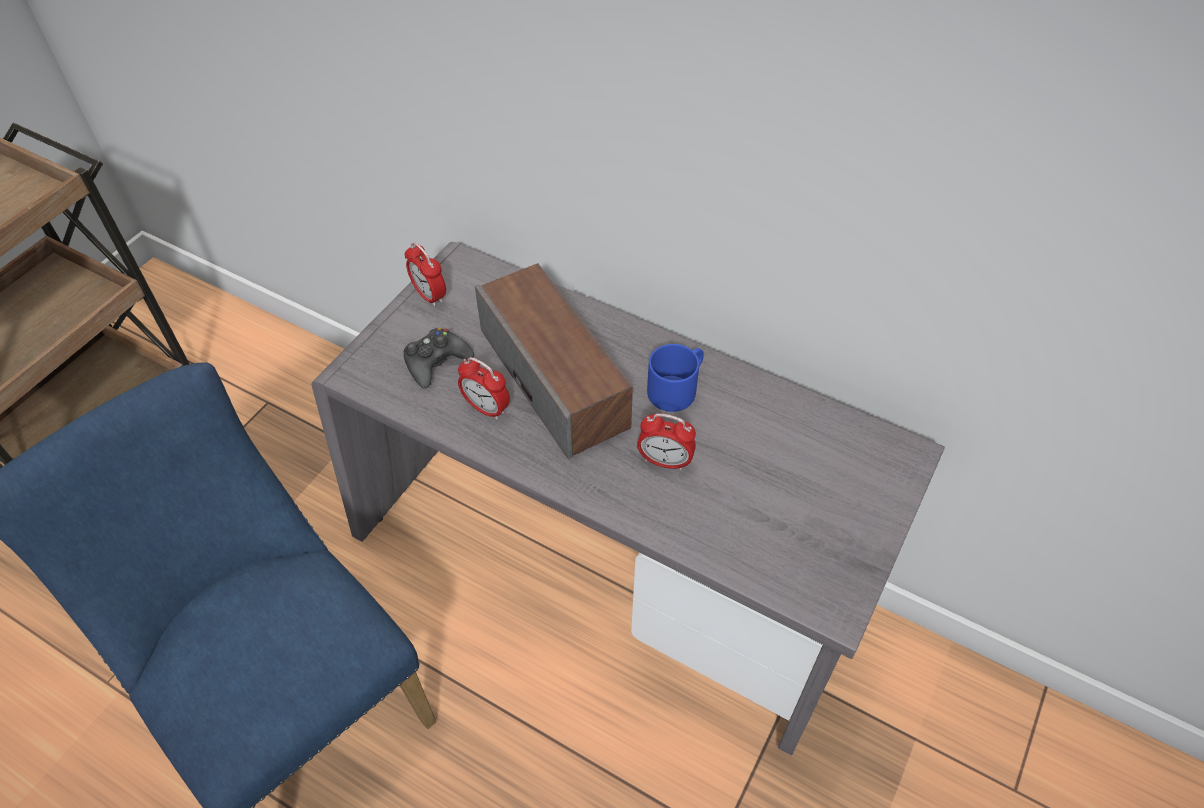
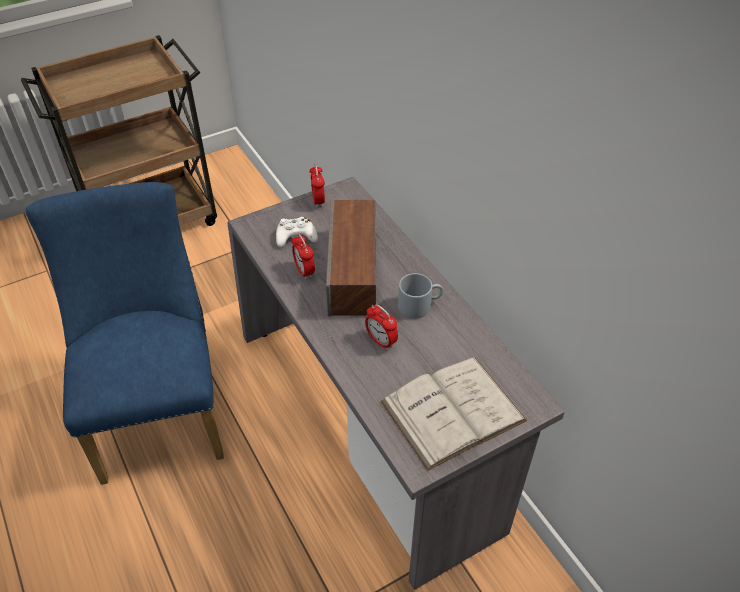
camera: 30 degrees right, 5 degrees down
black game controller [404,328,474,389] -> white game controller [276,217,318,247]
blue mug [647,344,704,412] -> grey mug [398,273,443,319]
none -> white book [380,357,527,471]

